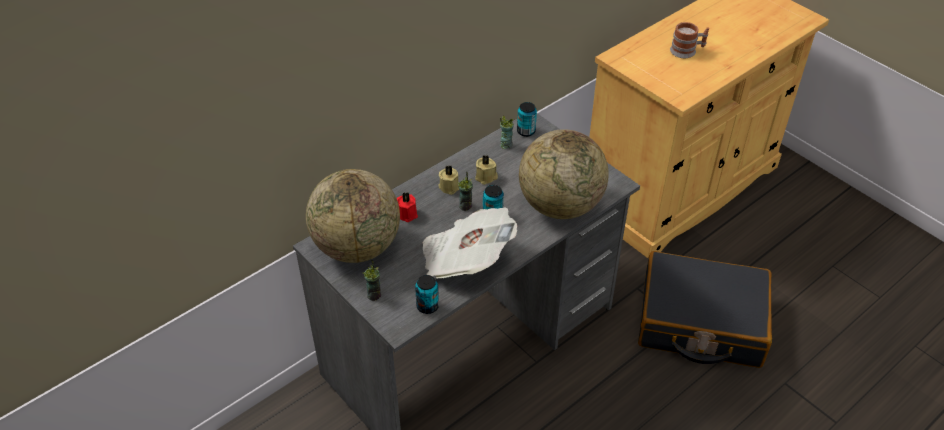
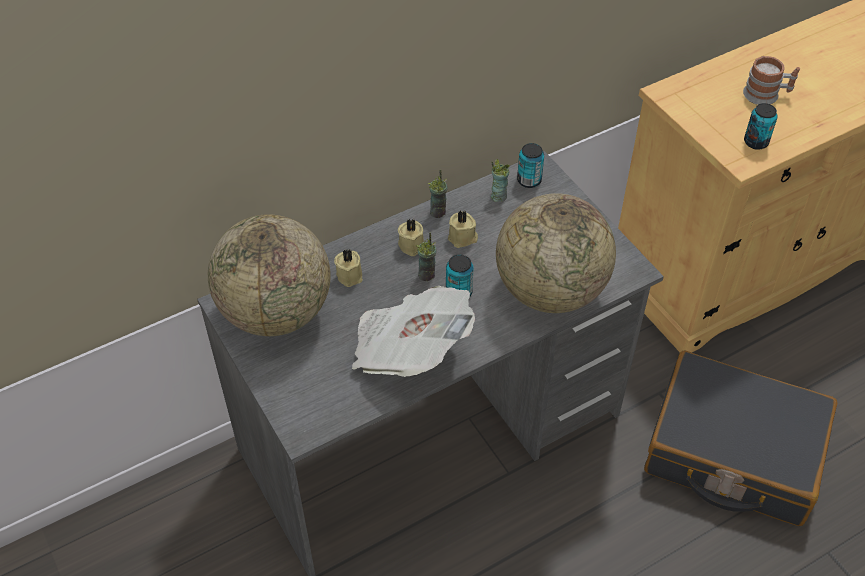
camera: 10 degrees right, 5 degrees up
cup [363,260,381,301] -> cup moved to [428,170,448,218]
red candle [397,192,418,222] -> beige candle [334,249,363,287]
can [415,275,439,314] -> can moved to [744,103,778,150]

